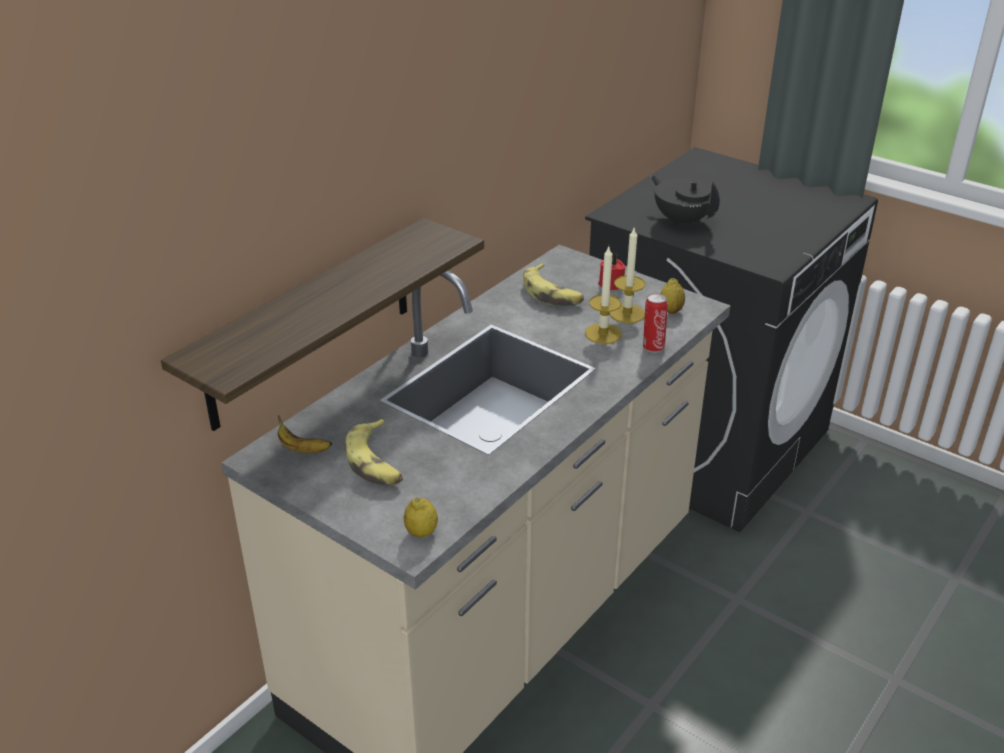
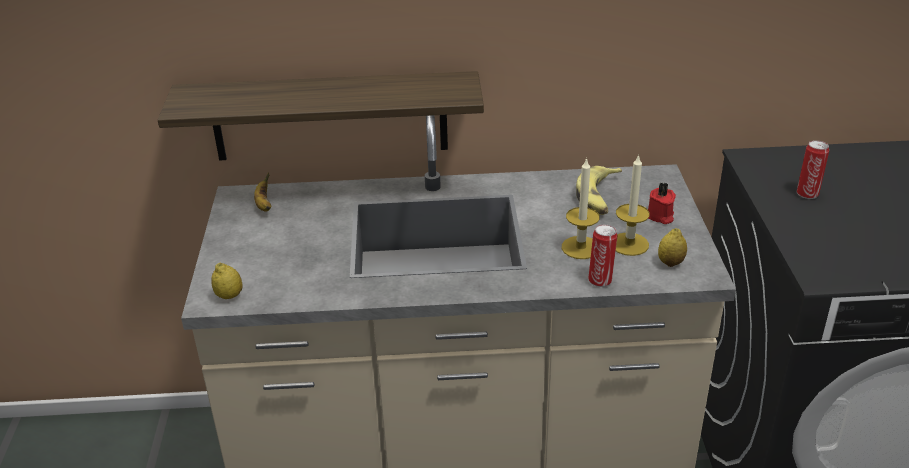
camera: 50 degrees right, 0 degrees up
banana [345,419,403,485] -> none
black teapot [651,176,720,227] -> can [797,140,829,199]

